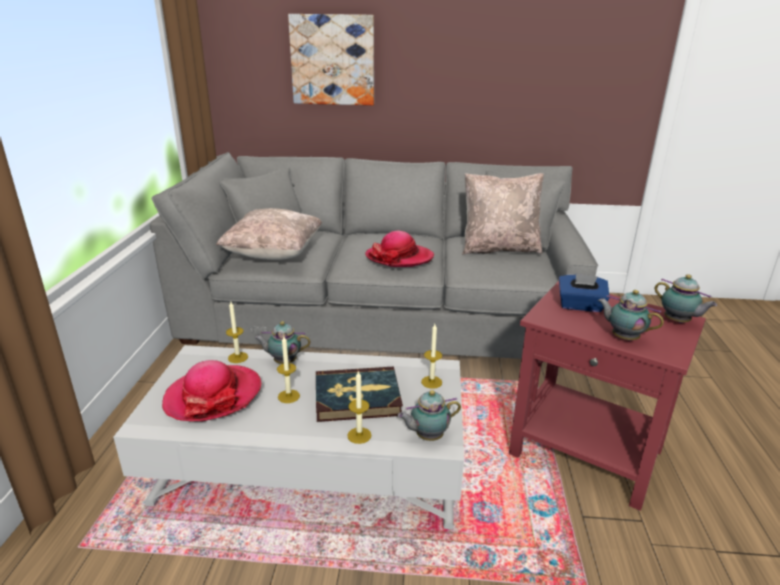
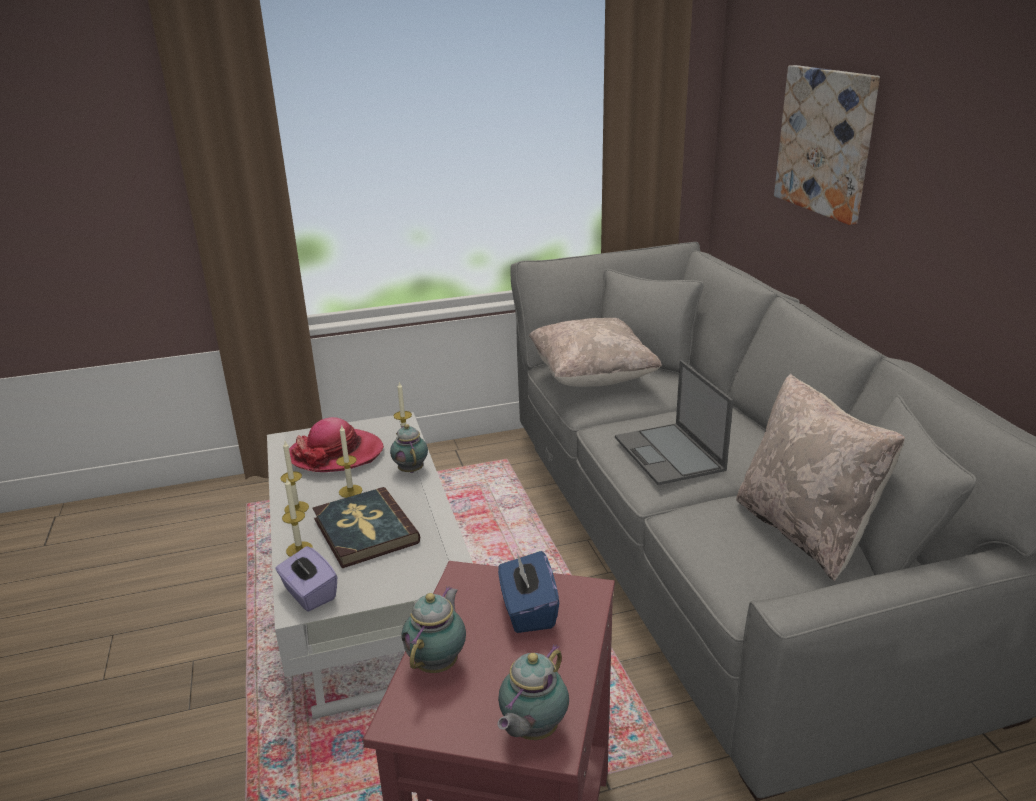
camera: 70 degrees right, 0 degrees up
hat [365,231,434,267] -> laptop [615,360,733,485]
teapot [397,390,461,441] -> purple tissue box [275,546,337,611]
candle [421,324,442,389] -> candle moved to [281,441,309,513]

